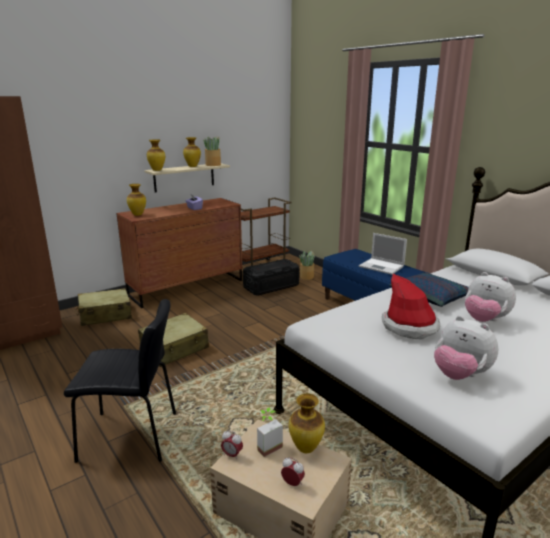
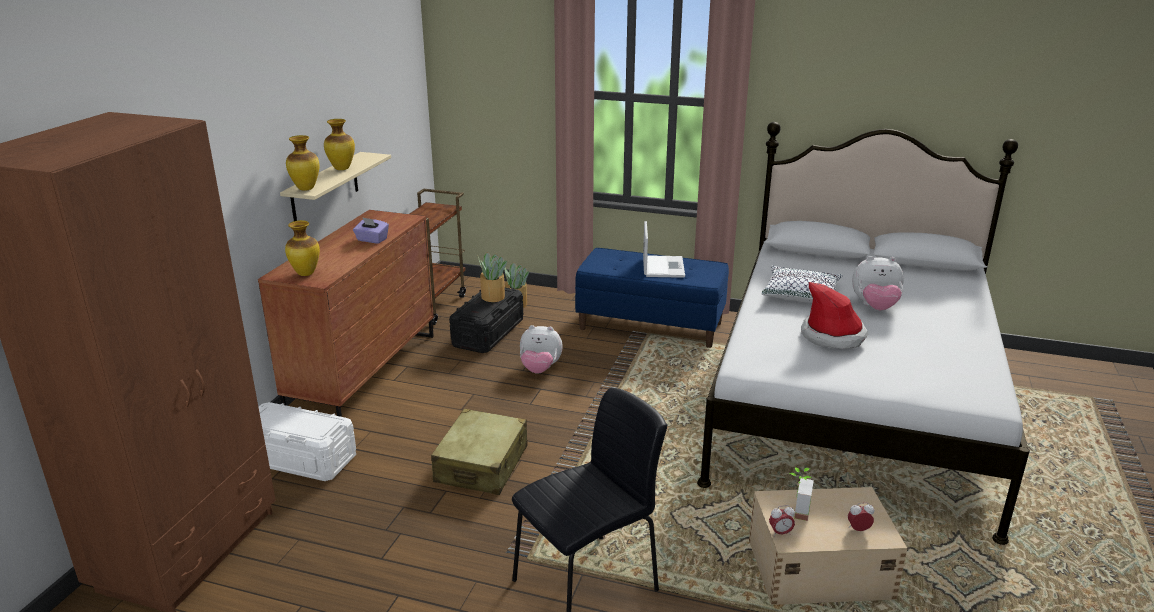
camera: 35 degrees left, 5 degrees up
beige suitcase [75,288,132,326] -> white storage box [259,402,356,481]
potted plant [203,137,221,166] -> potted plant moved to [478,252,507,302]
vase [289,394,325,453] -> none
laptop [359,233,407,275] -> laptop turned 90 degrees counterclockwise [643,221,685,278]
blue pillow [389,272,469,307] -> white pillow [761,266,843,303]
plush toy [434,316,498,380] -> plush toy moved to [520,325,563,374]

